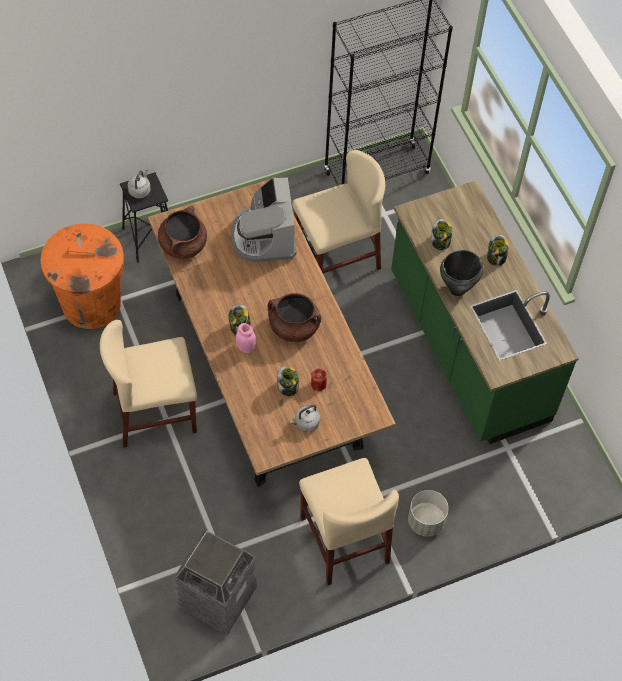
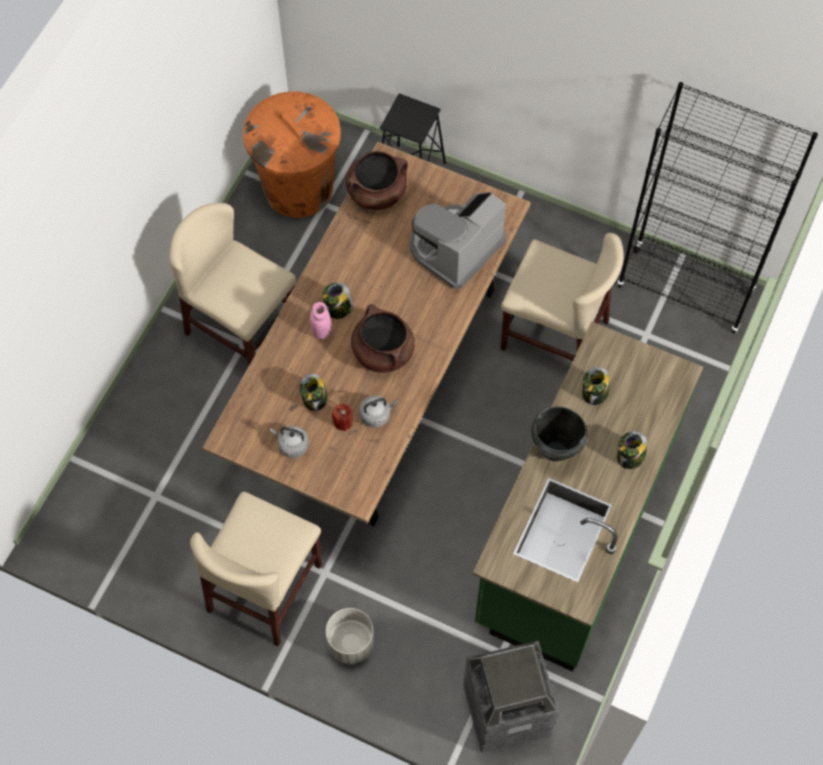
camera: 50 degrees right, 5 degrees up
grey kettle [128,169,151,198] -> grey kettle moved to [359,395,399,428]
trash can [173,529,257,635] -> trash can moved to [463,640,559,753]

